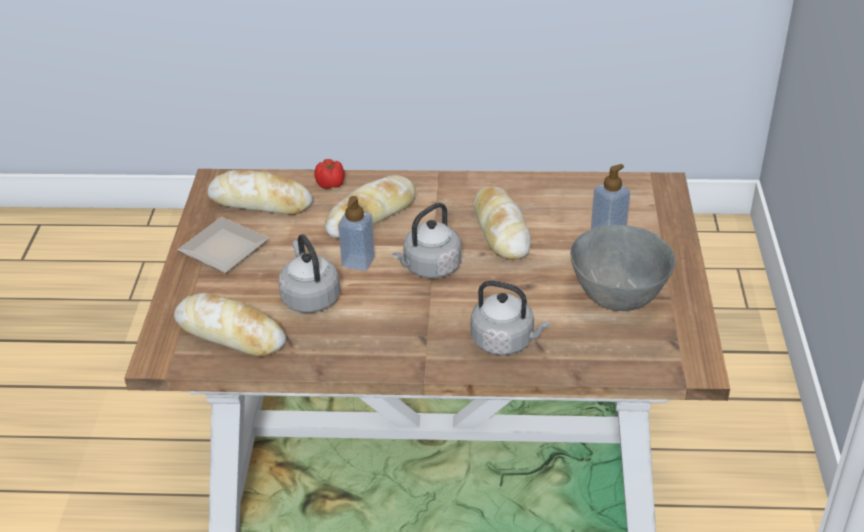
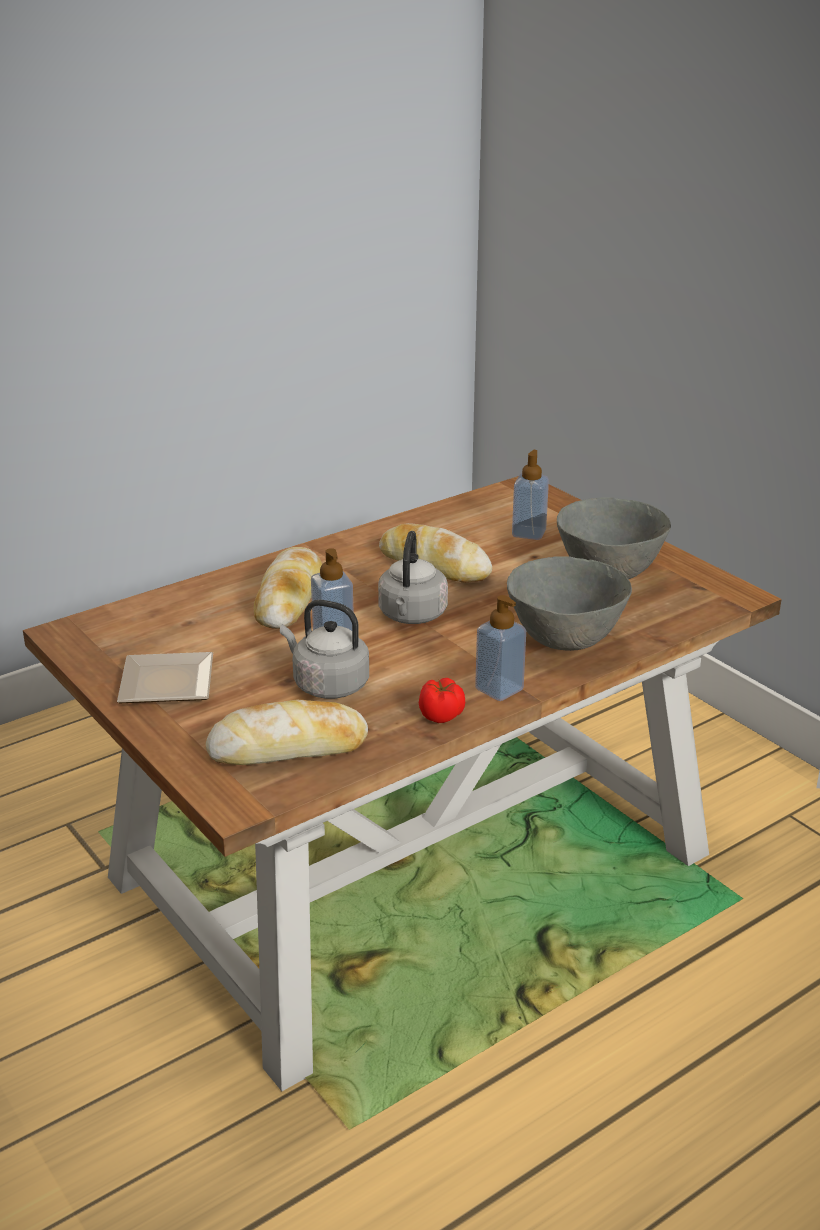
camera: 40 degrees left, 10 degrees down
bread [207,170,313,215] -> none
tomato [315,159,345,189] -> tomato moved to [419,678,465,723]
grey kettle [471,280,550,355] -> grey bowl [507,556,632,651]
none -> soap dispenser [475,595,526,701]

